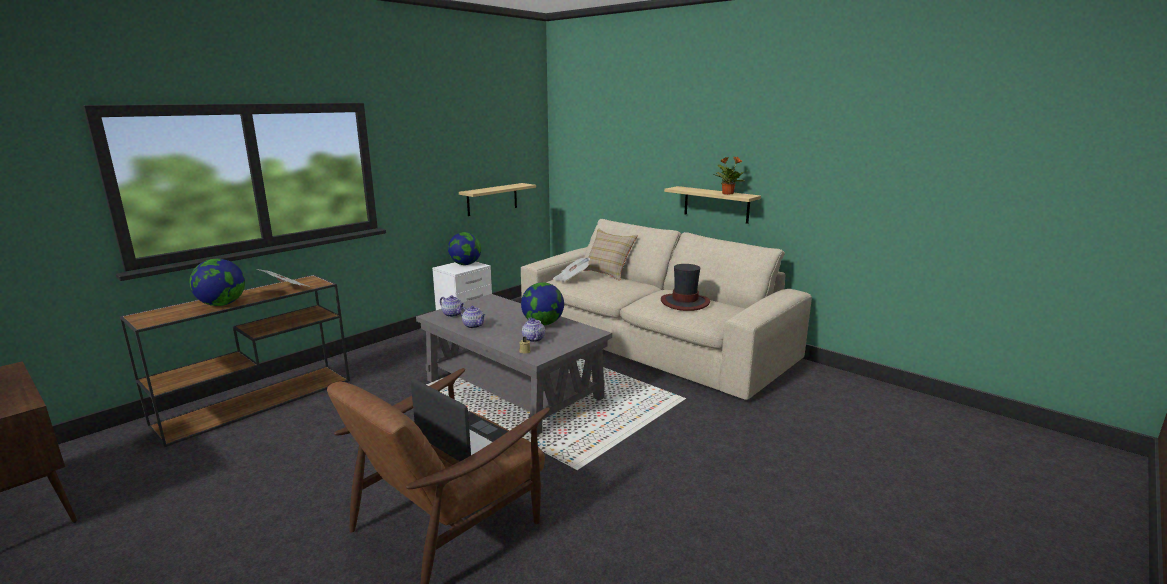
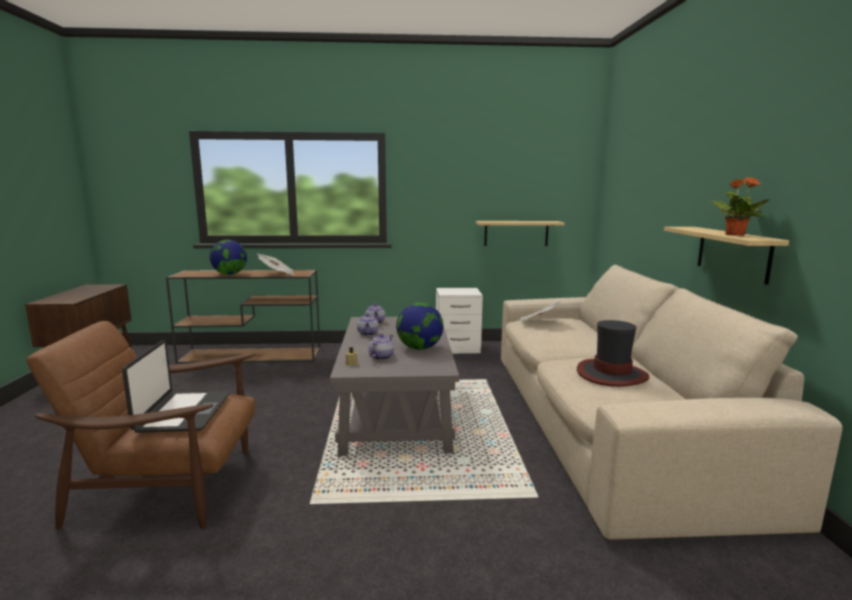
camera: 45 degrees right, 5 degrees down
globe [448,232,481,265] -> none
beige pillow [583,228,638,280] -> none

